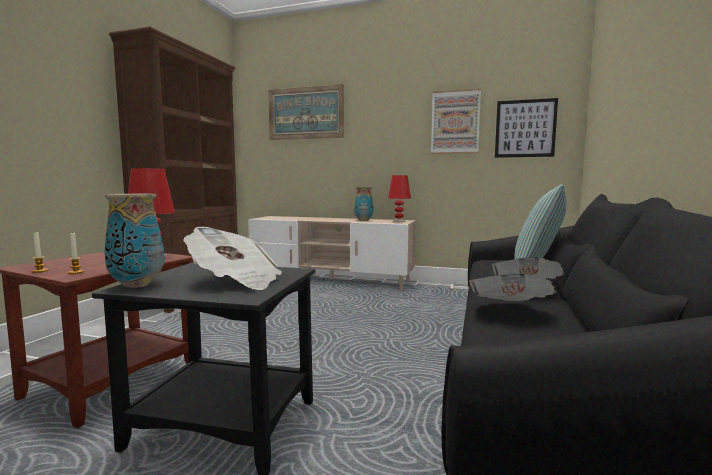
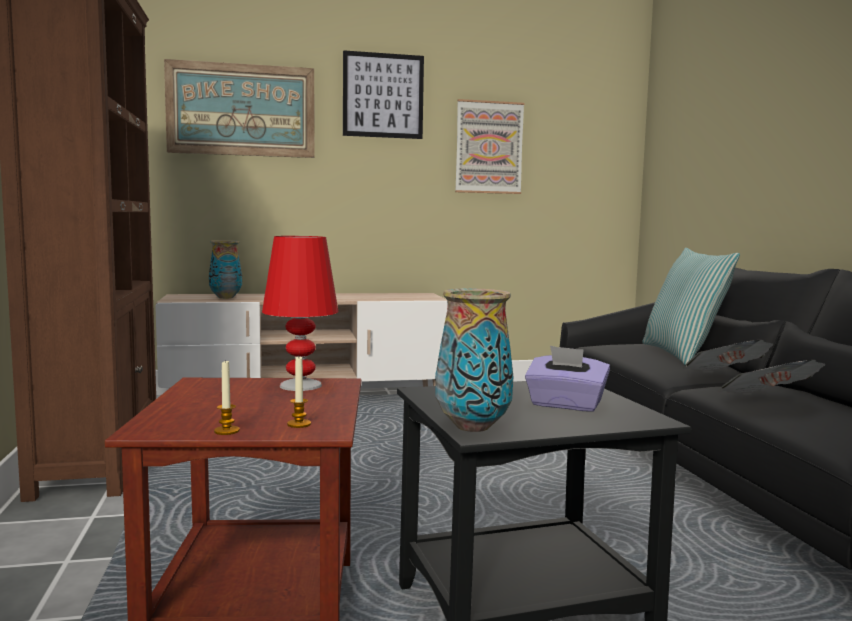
camera: 30 degrees left, 0 degrees up
newspaper [183,227,282,290] -> purple tissue box [525,346,610,412]
vase [354,187,373,221] -> vase moved to [209,240,242,299]
red table lamp [388,175,411,222] -> none
picture [495,98,558,158] -> picture moved to [343,50,424,139]

